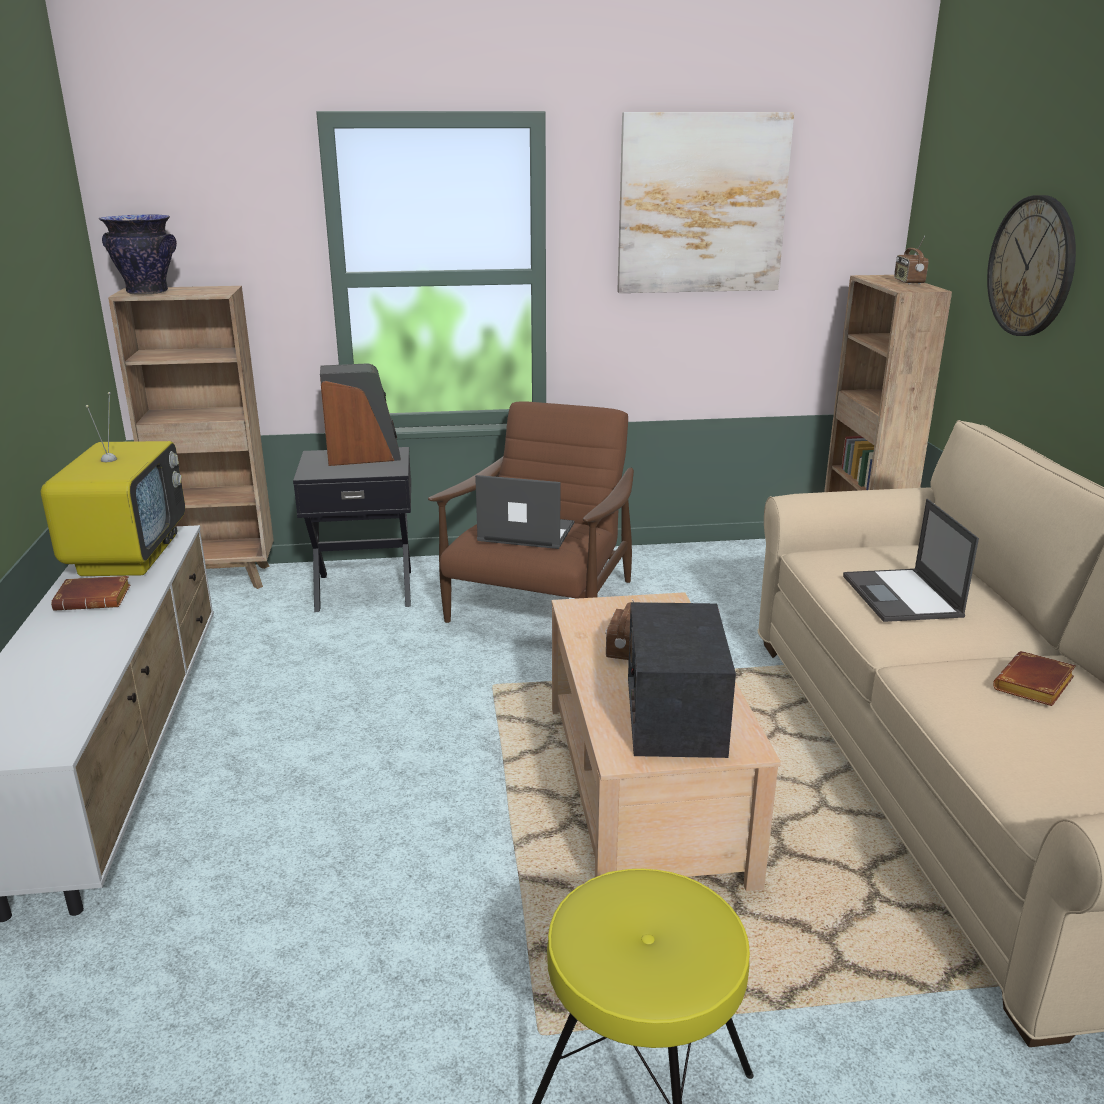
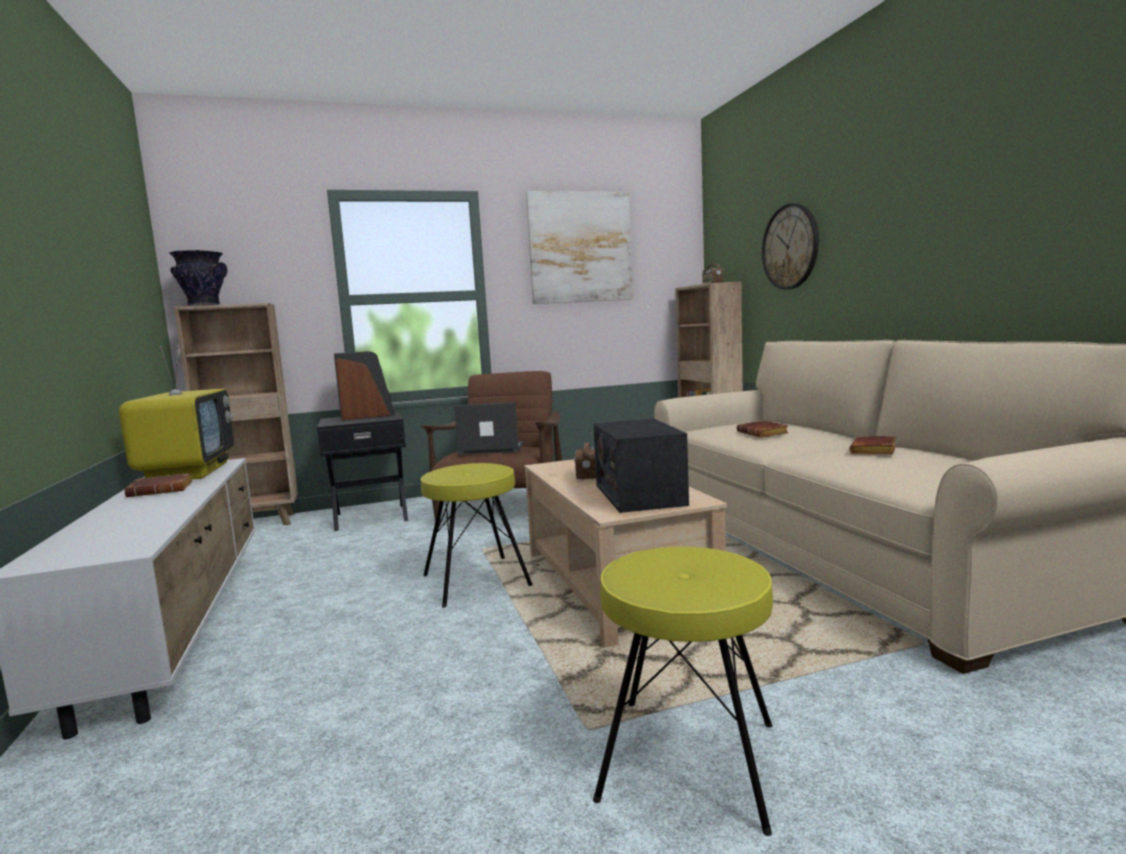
camera: 10 degrees left, 15 degrees down
laptop [843,499,979,622] -> brown book [737,420,789,438]
none -> yellow stool [421,463,533,608]

